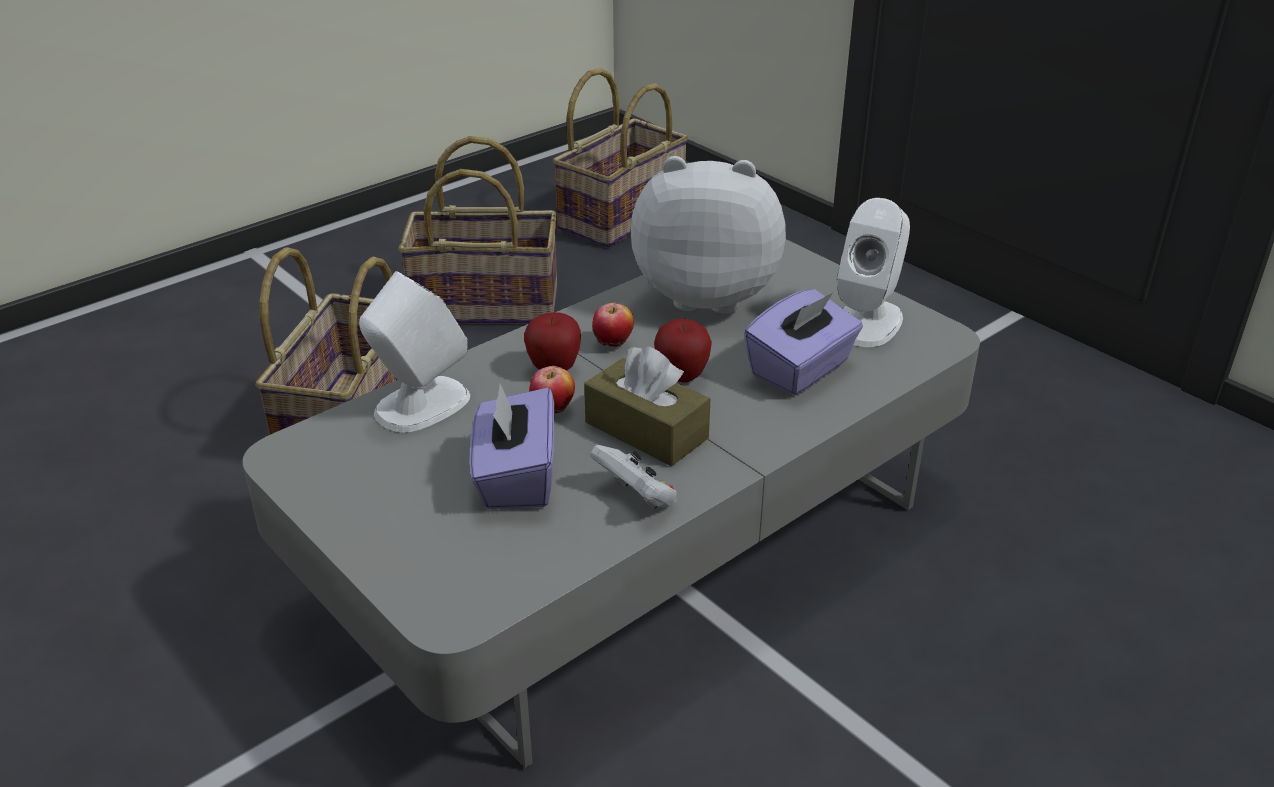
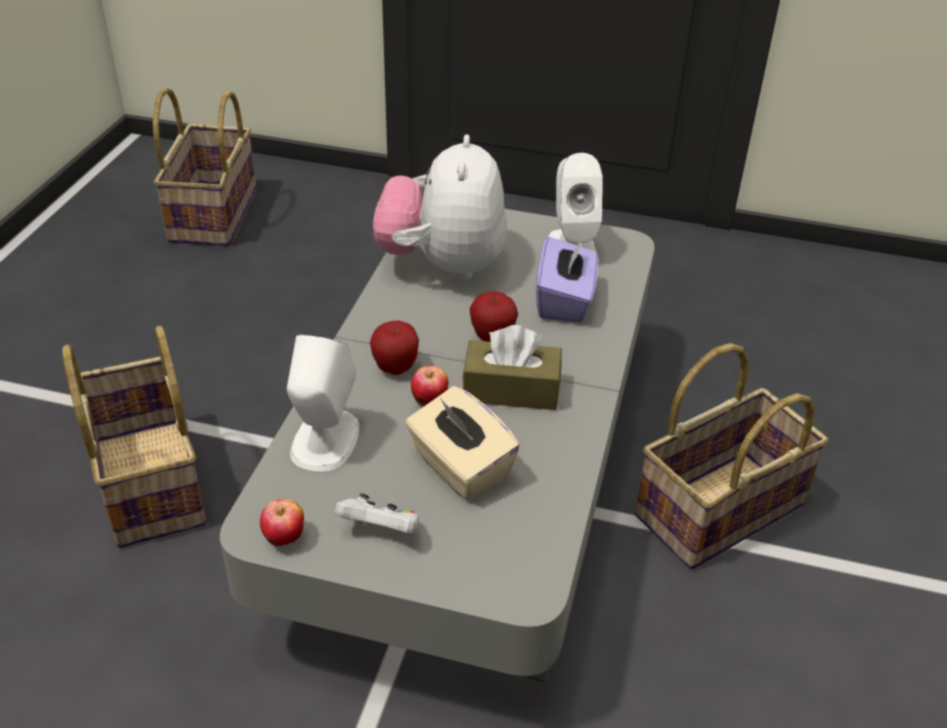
camera: 35 degrees left, 5 degrees up
basket [398,136,557,324] -> basket moved to [635,343,829,569]
purple tissue box [470,384,554,509] -> beige tissue box [406,386,520,500]
white game controller [590,445,677,509] -> white game controller moved to [335,493,419,536]
apple [593,303,634,347] -> apple moved to [260,499,304,547]
plush toy [631,156,786,314] -> plush toy turned 60 degrees counterclockwise [373,135,507,281]

